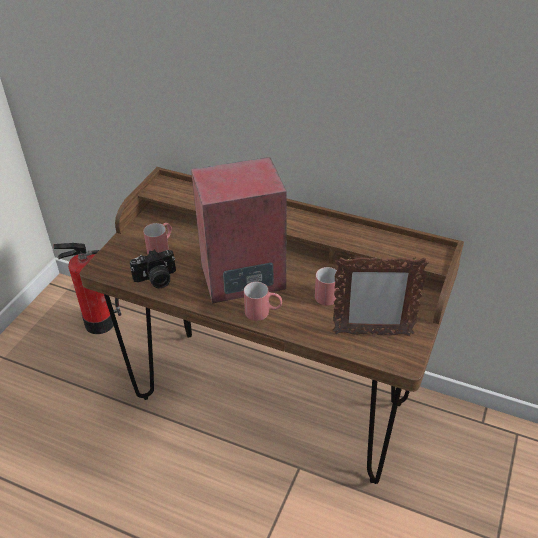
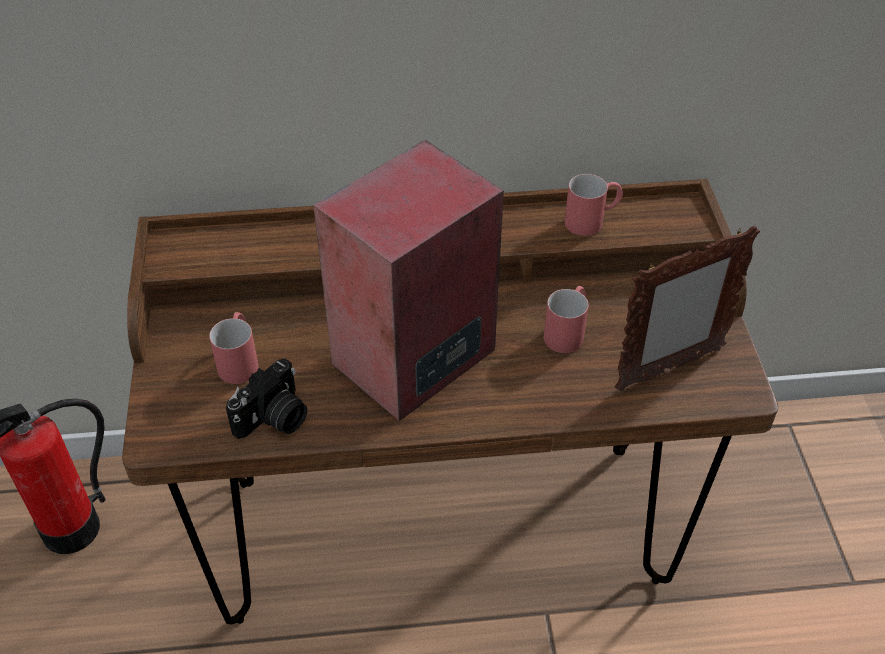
camera: 30 degrees left, 5 degrees up
red mug [244,282,282,321] -> red mug moved to [565,174,623,236]

